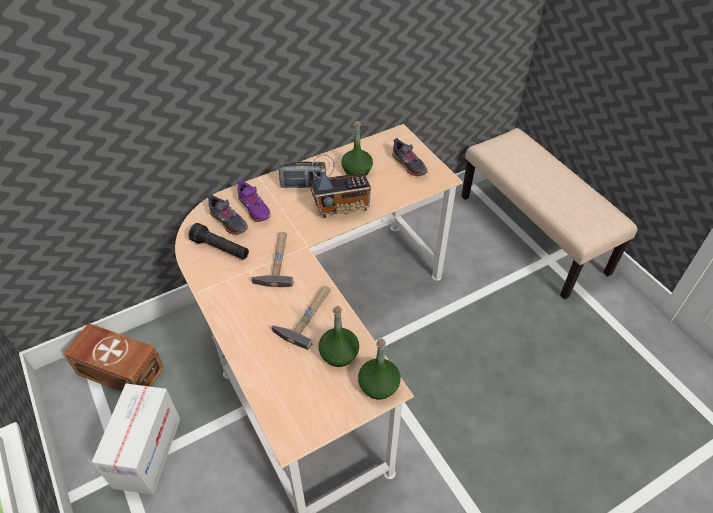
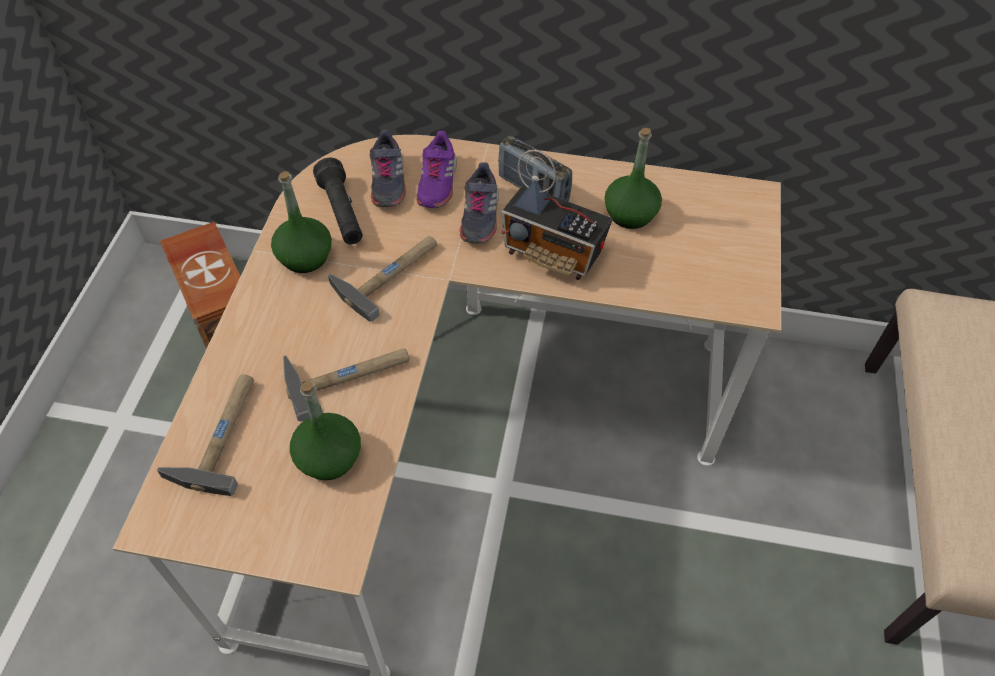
camera: 40 degrees right, 5 degrees up
cardboard box [92,384,180,495] -> none
green bottle [358,338,401,400] -> green bottle moved to [271,171,332,273]
grey shoe [392,138,428,176] -> grey shoe moved to [460,162,499,244]
none -> hammer [157,375,254,496]

